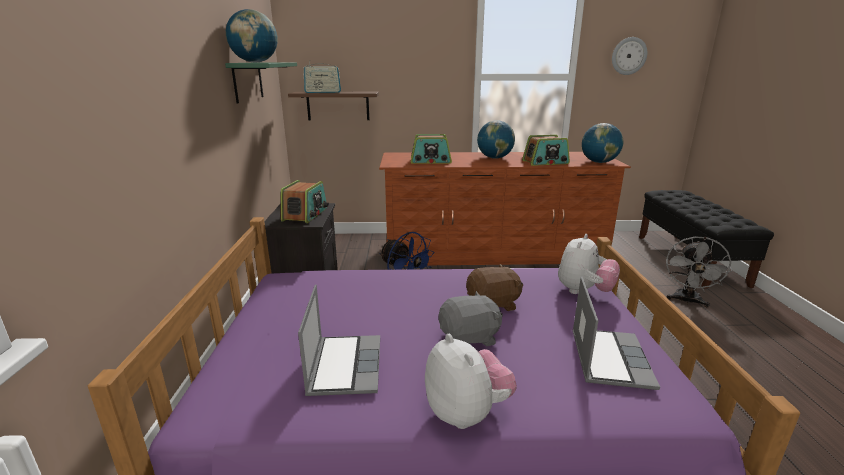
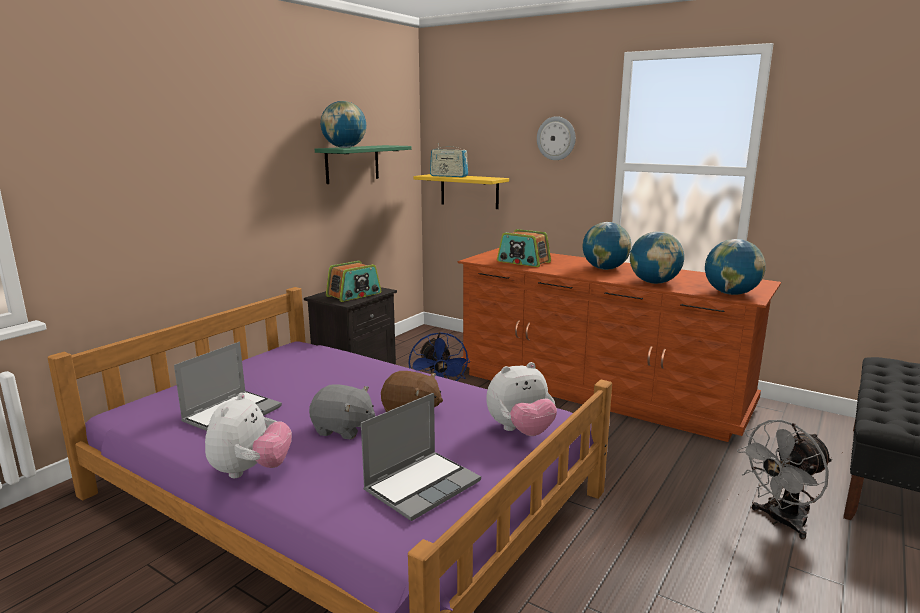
camera: 35 degrees right, 5 degrees down
brown shelf [288,92,379,120] -> yellow shelf [413,174,509,209]
radio [522,135,570,166] -> globe [630,231,684,284]
wall clock [612,37,647,75] -> wall clock moved to [537,116,576,160]

